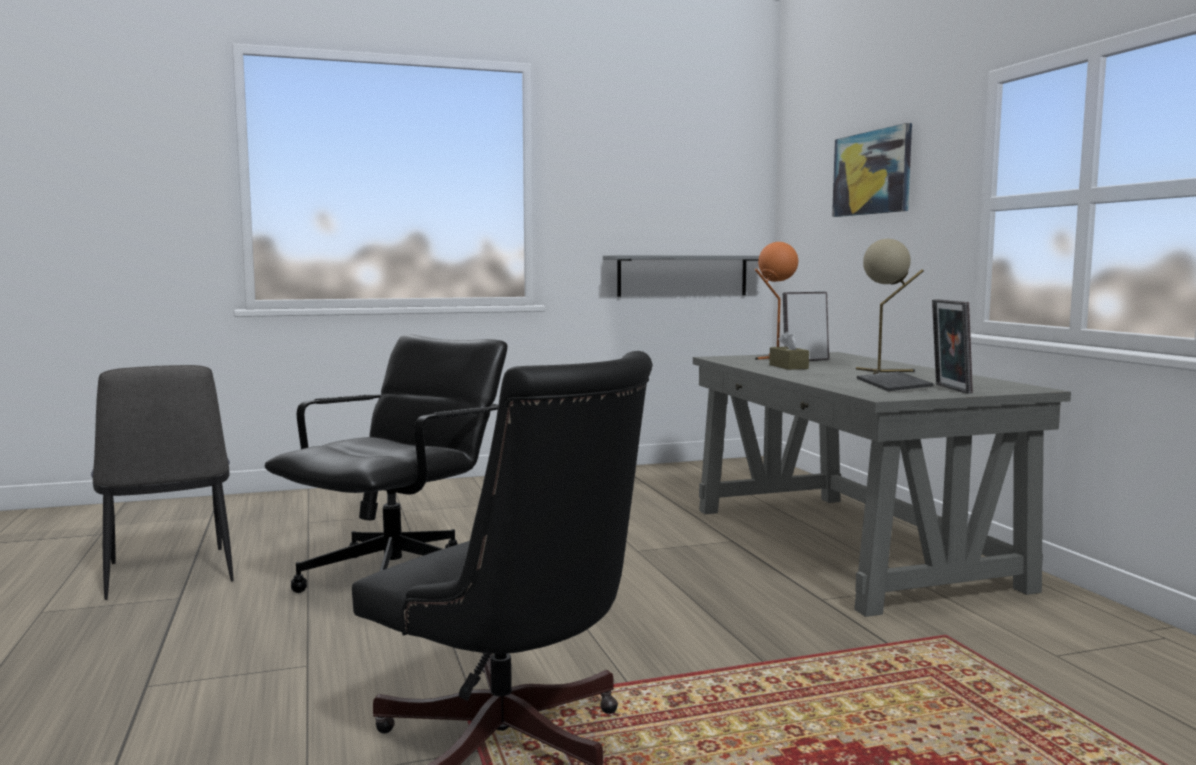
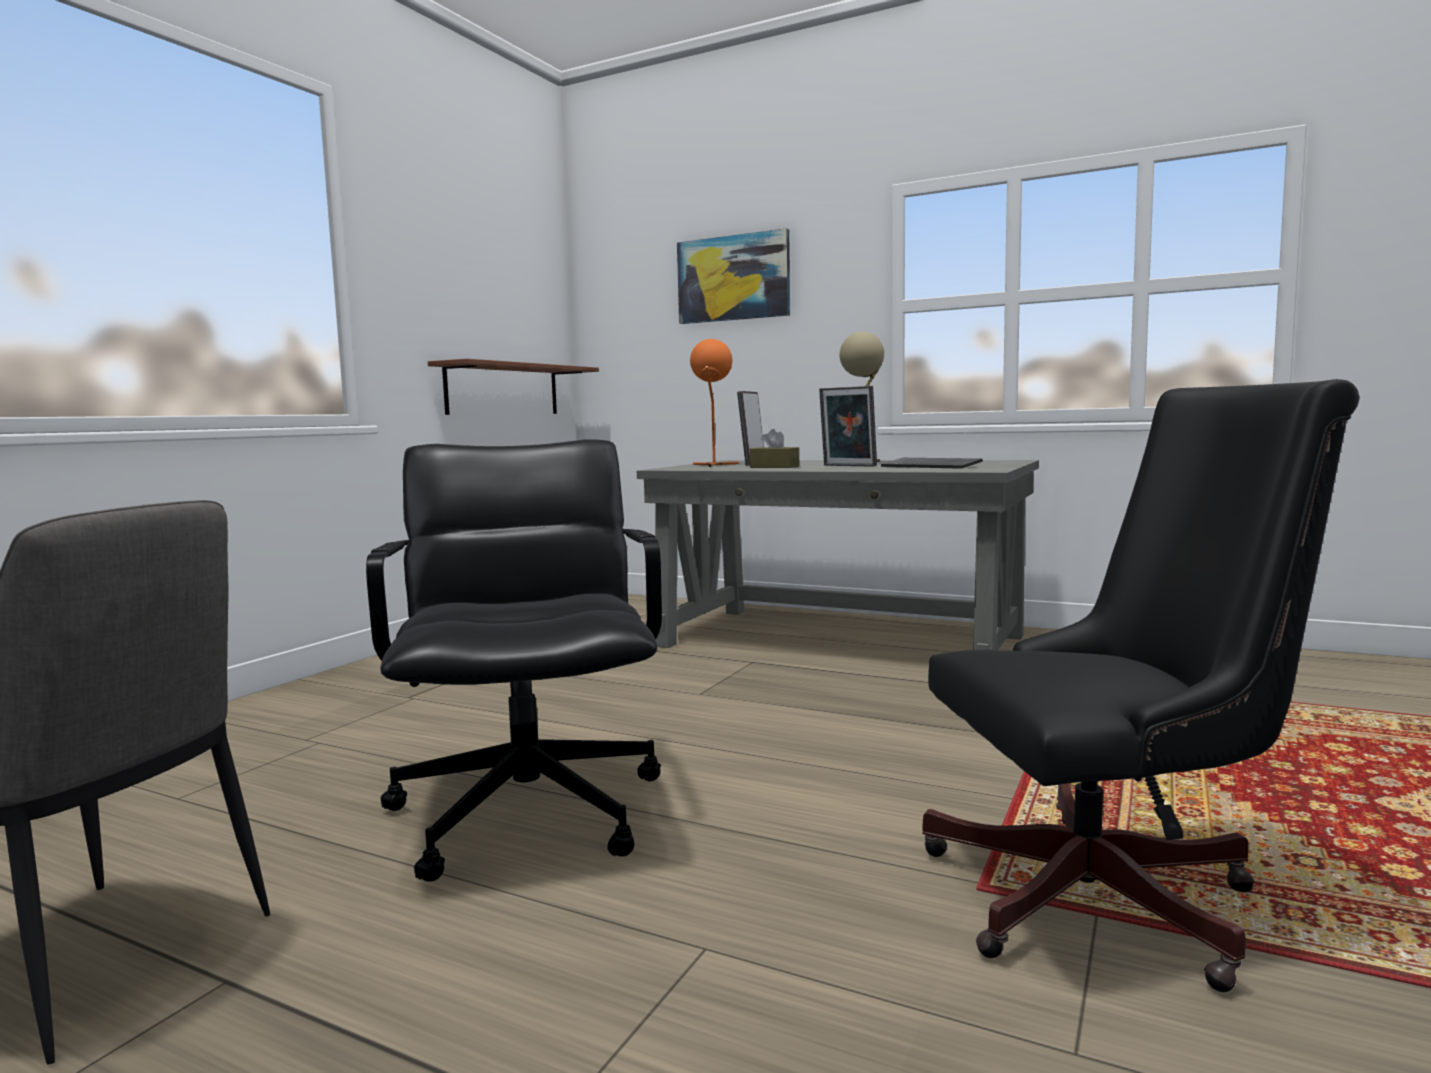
camera: 45 degrees left, 0 degrees up
grey shelf [603,255,759,297] -> brown shelf [428,359,599,415]
picture frame [932,299,973,394] -> picture frame moved to [819,386,877,467]

